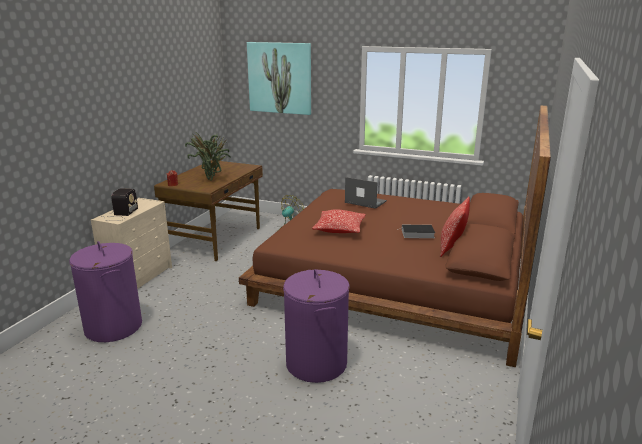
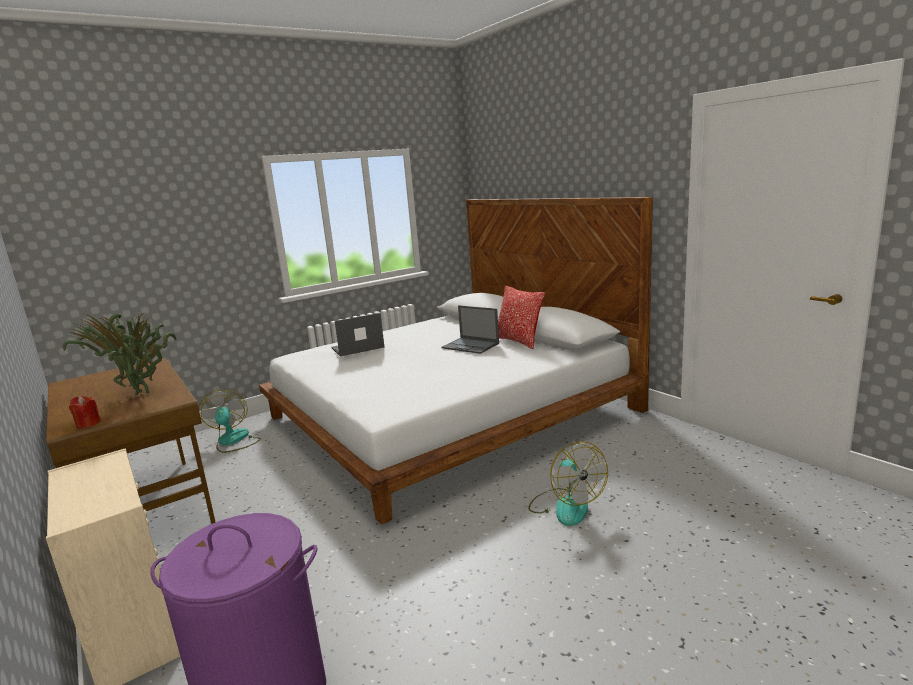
camera: 55 degrees left, 5 degrees down
radio [102,188,138,221] -> none
brown bed [239,106,551,367] -> white bed [259,197,653,525]
picture [247,42,311,115] -> none
purple laundry basket [283,269,350,383] -> fan [528,441,608,526]
pillow [312,209,366,233] -> none
book [397,225,435,238] -> laptop [442,305,499,354]

